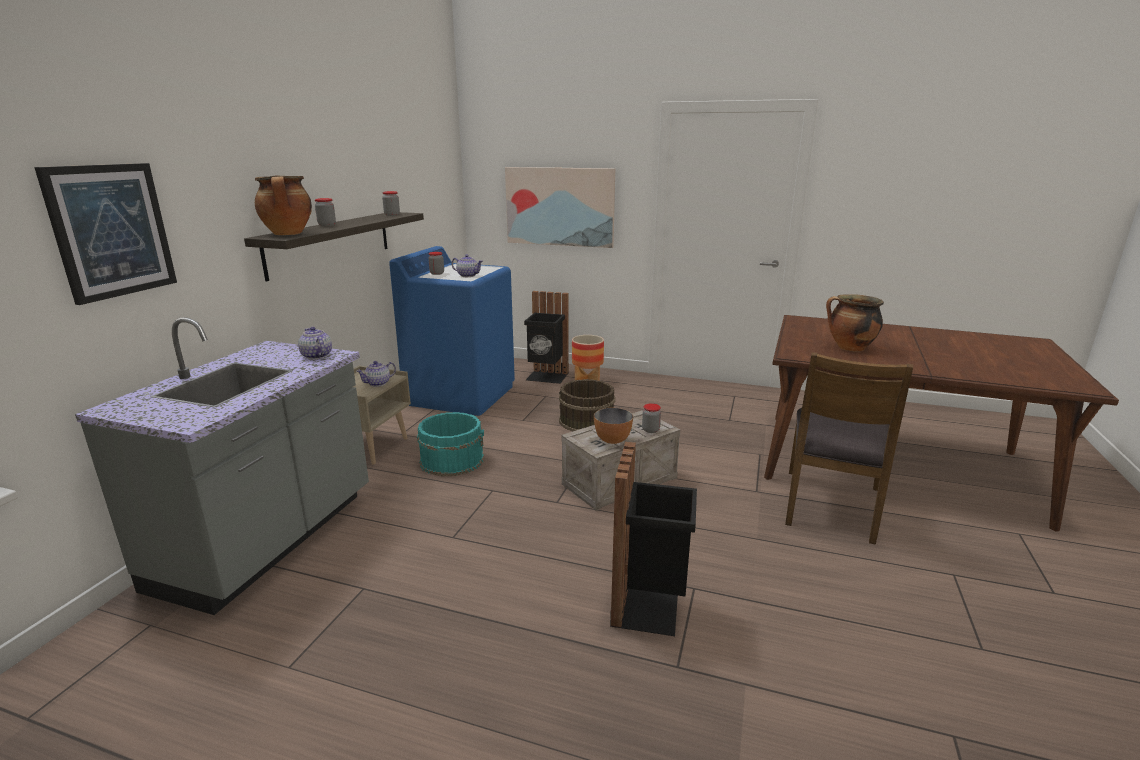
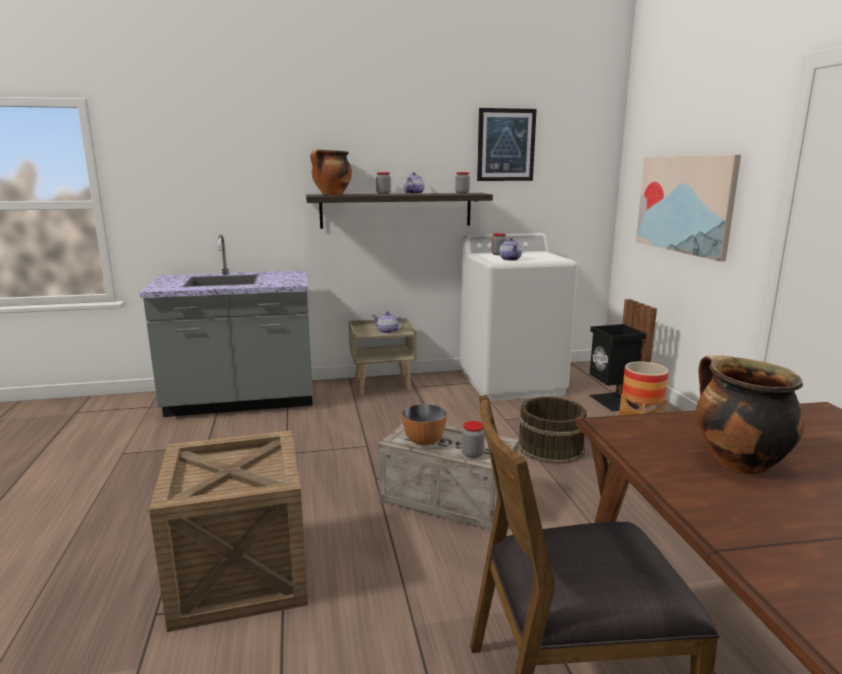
camera: 60 degrees right, 5 degrees down
picture [34,163,177,305] -> picture moved to [477,108,537,181]
teapot [298,327,332,359] -> teapot moved to [403,172,425,194]
blue washing machine [389,246,515,416] -> white washing machine [460,233,578,401]
turquoise bucket [417,412,484,476] -> none
black trash can [610,442,697,636] -> crate [149,430,308,632]

